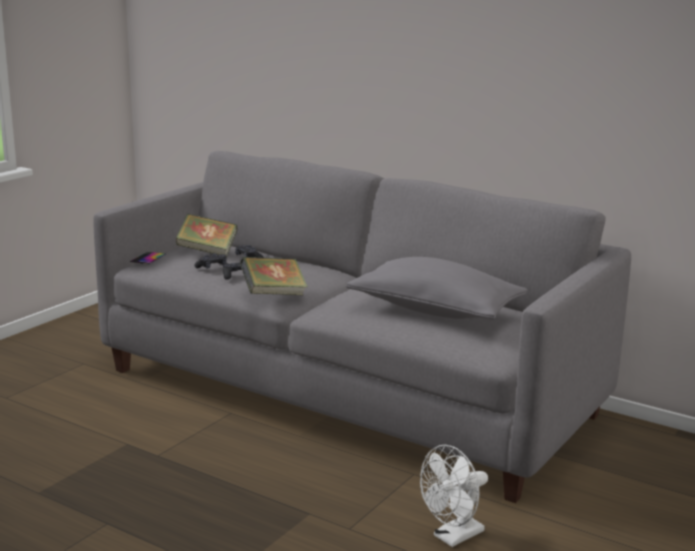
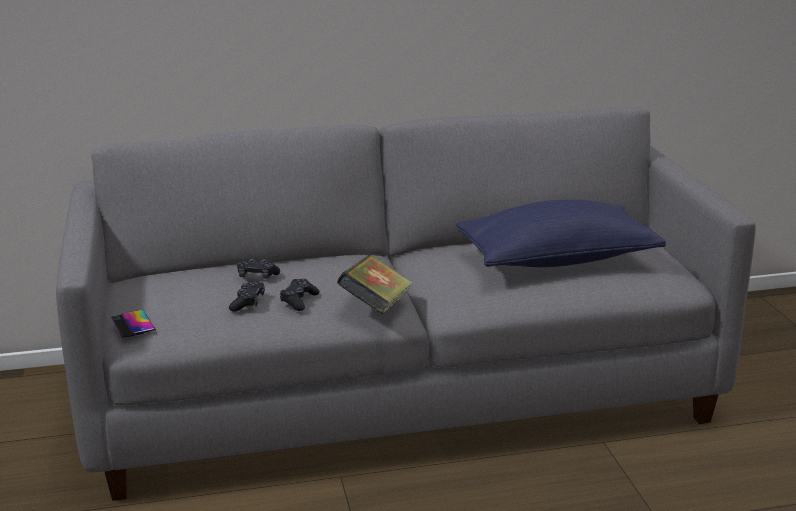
camera: 45 degrees left, 5 degrees up
book [176,214,237,257] -> none
grey pillow [346,257,527,320] -> blue pillow [456,200,666,267]
white fan [420,445,488,547] -> none

